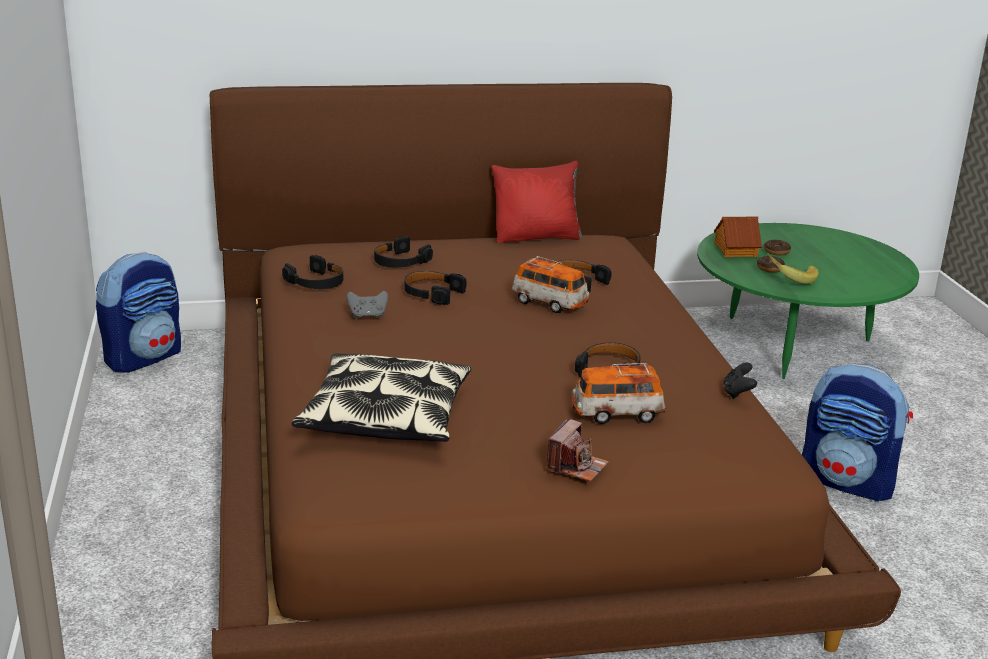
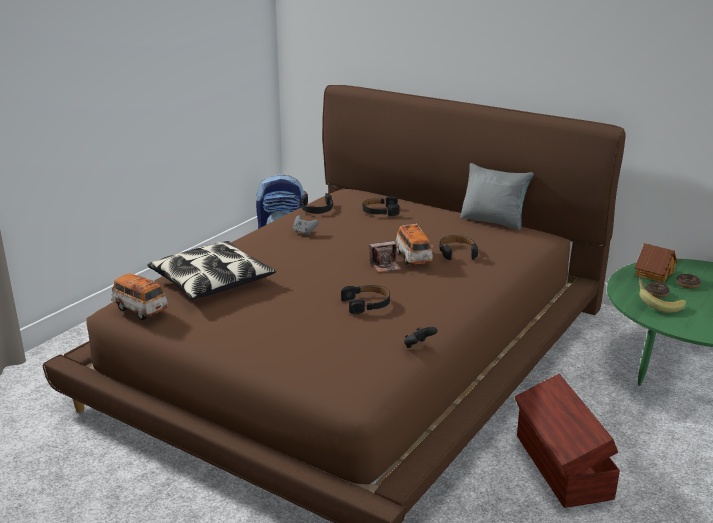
camera: 45 degrees right, 0 degrees up
black headphones [404,271,467,305] -> none
red pillow [492,161,582,243] -> grey pillow [460,163,534,230]
camera [547,419,609,482] -> camera moved to [369,240,401,272]
toy car [572,363,666,424] -> toy car moved to [111,273,168,320]
backpack [802,364,913,502] -> brown storage box [515,374,620,508]

